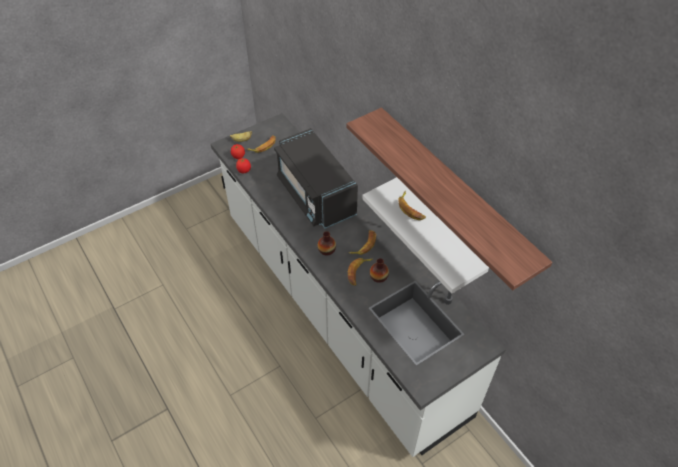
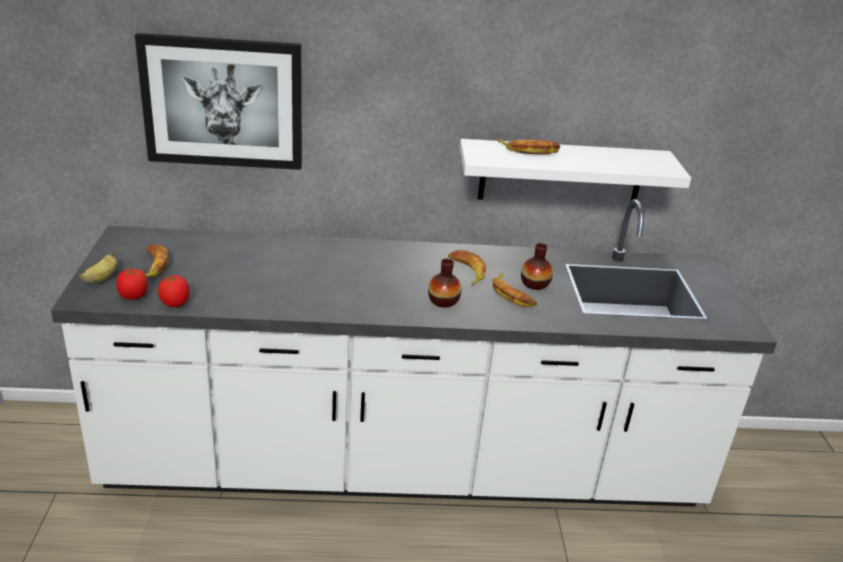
camera: 60 degrees left, 20 degrees down
black microwave [274,128,358,229] -> none
shelf [346,108,552,290] -> none
none -> picture [135,33,302,170]

